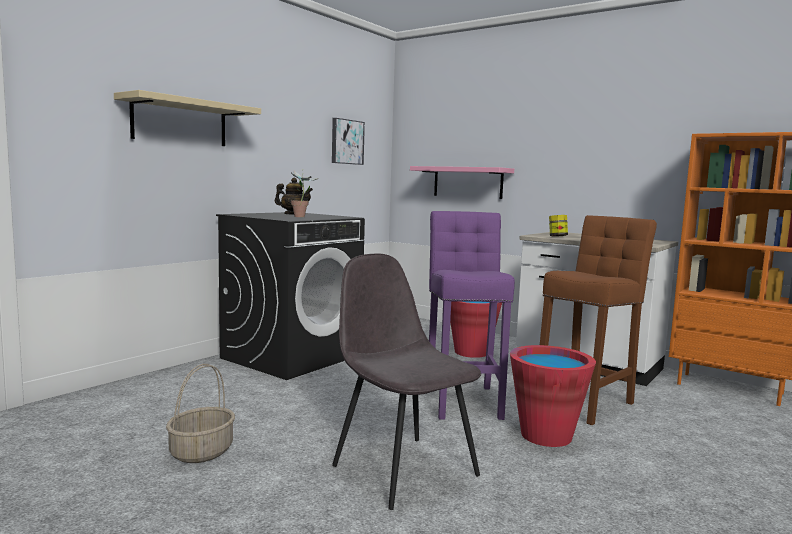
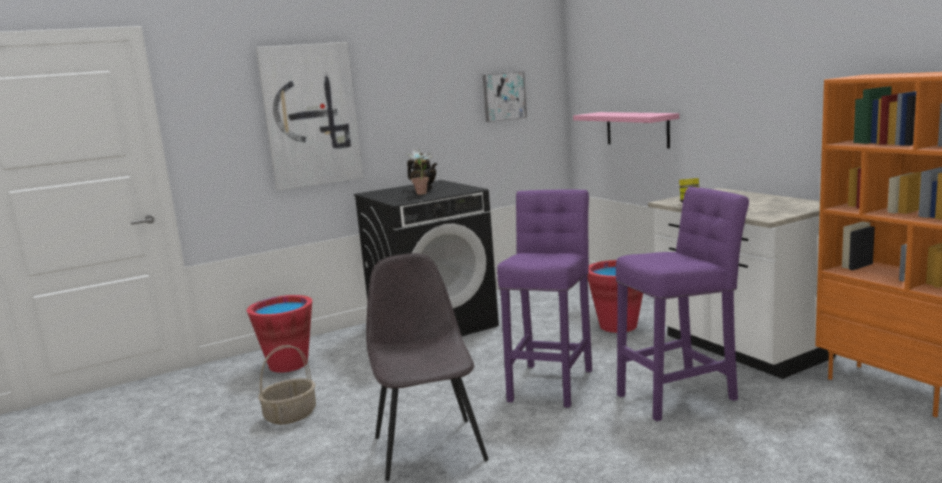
camera: 25 degrees right, 5 degrees up
beige shelf [114,90,261,146] -> picture [256,42,363,191]
red bucket [510,345,596,447] -> red bucket moved to [247,295,312,373]
brown stool [540,215,657,425] -> purple stool [616,187,749,421]

